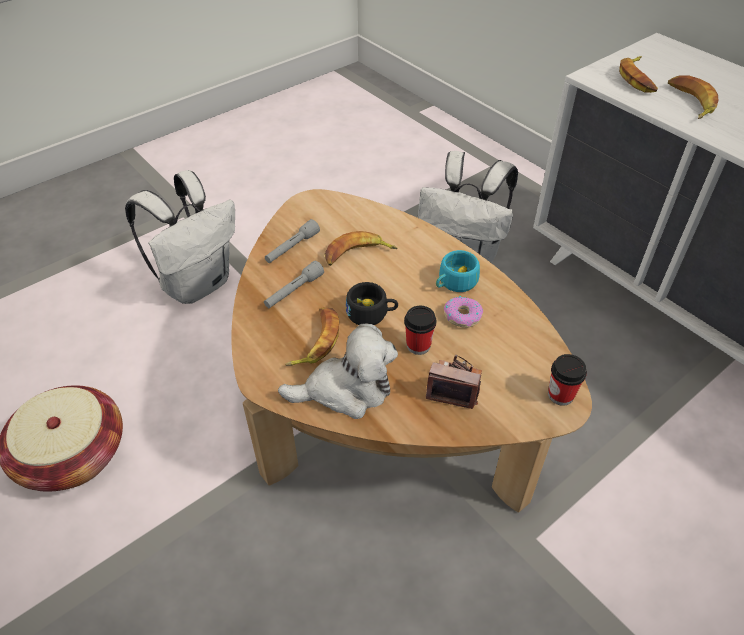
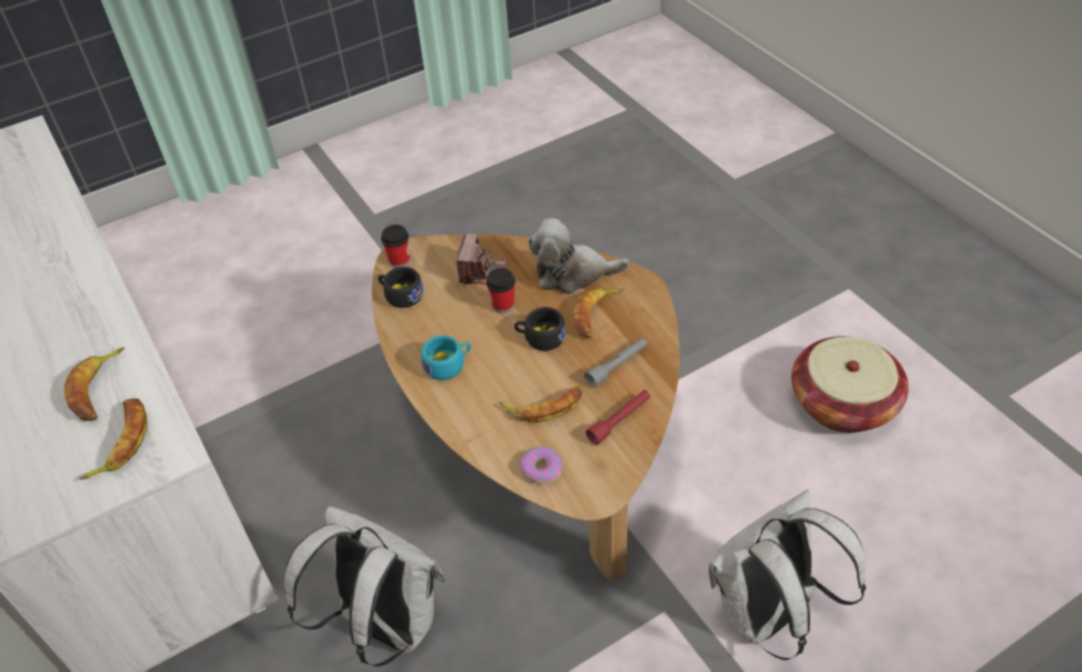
camera: 170 degrees left, 0 degrees up
grey flashlight [265,219,320,263] -> red flashlight [586,390,650,445]
camera [426,355,482,409] -> camera turned 105 degrees counterclockwise [456,234,508,285]
donut [444,296,483,328] -> donut moved to [519,447,562,484]
none -> black cup [378,267,424,308]

